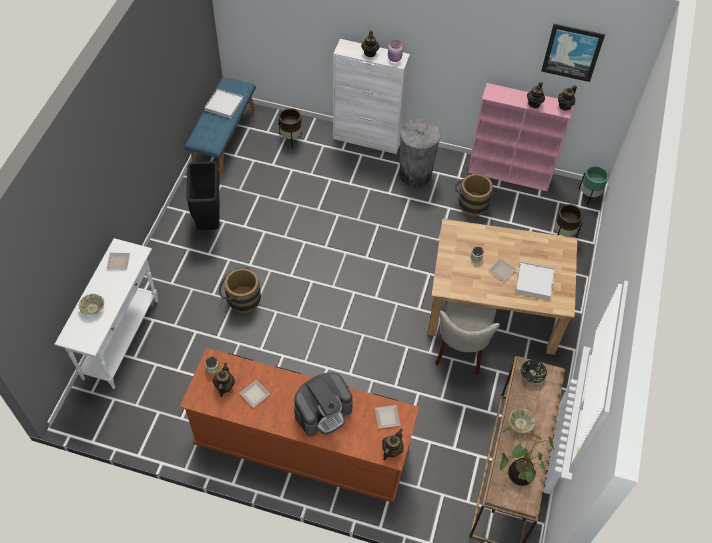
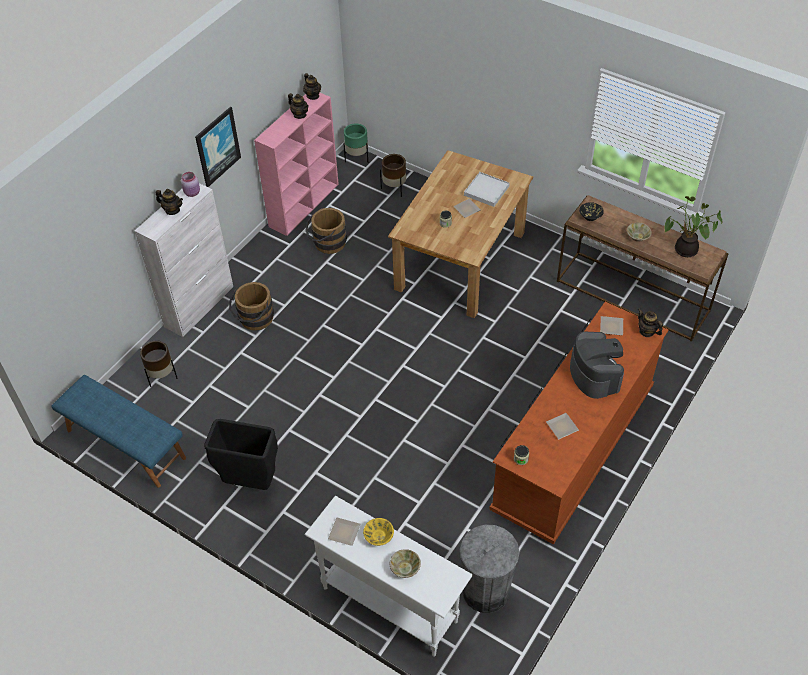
camera: 70 degrees left, 5 degrees down
white tray [204,89,244,119] -> none
teapot [213,363,235,397] -> none
brown bucket [219,267,261,313] -> brown bucket moved to [229,282,274,331]
grey trash can [399,118,441,187] -> grey trash can moved to [460,525,520,613]
beige chair [435,301,500,375] -> none
picture [541,24,605,82] -> picture moved to [195,107,241,187]
none -> yellow bowl [363,518,394,546]

